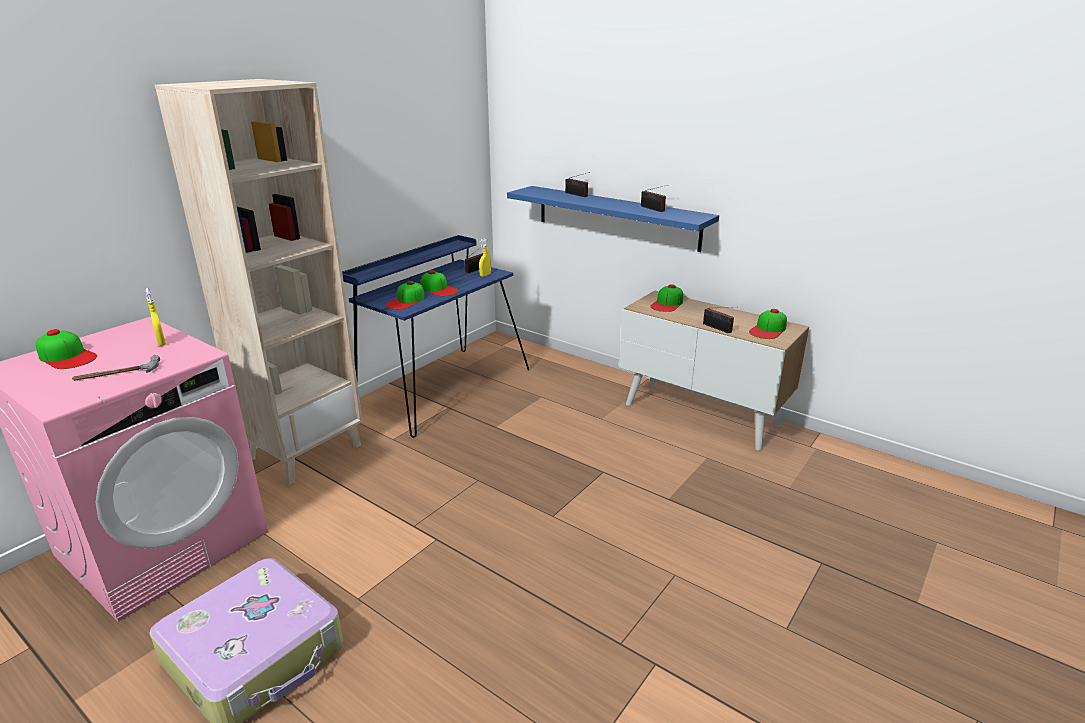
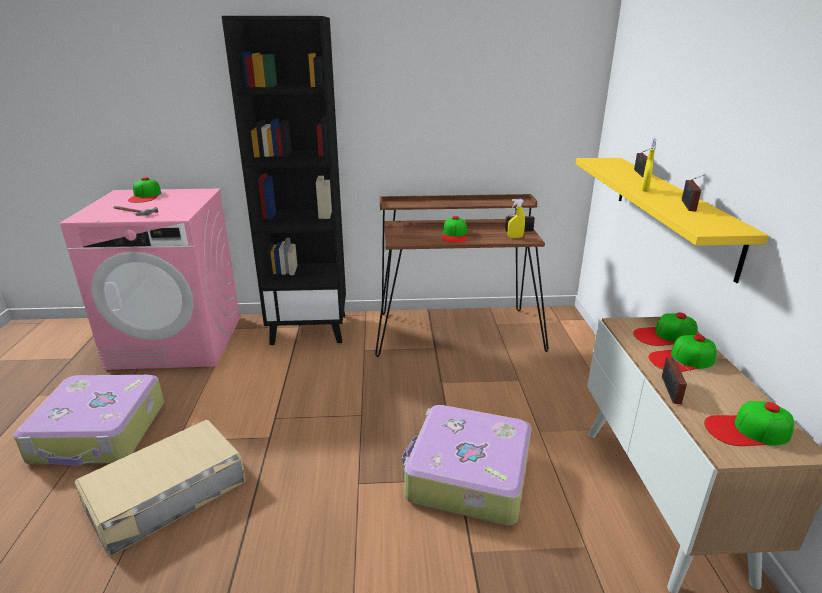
camera: 50 degrees right, 0 degrees up
yellow spray bottle [146,288,166,346] -> yellow spray bottle moved to [641,137,656,192]
beige bookcase [155,79,363,485] -> black bookcase [222,16,346,345]
blue desk [342,235,529,438] -> brown desk [375,194,549,357]
cap [386,281,425,309] -> cap moved to [649,334,717,372]
blue shelf [507,186,719,252] -> yellow shelf [575,158,769,283]
none -> beige storage box [74,420,246,557]
none -> suitcase [402,405,531,526]

